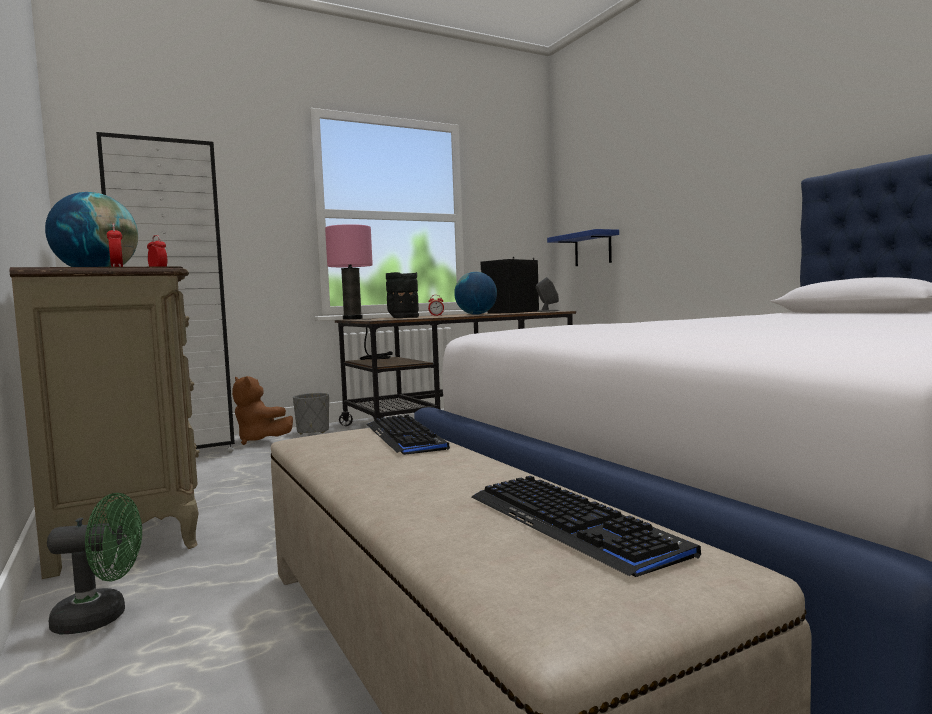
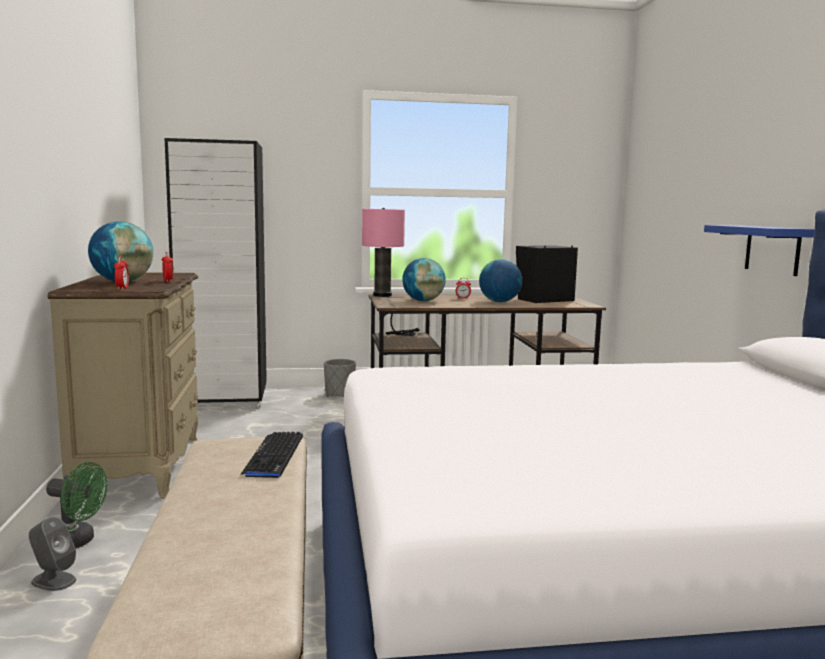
camera: 20 degrees right, 5 degrees up
brown plush toy [232,376,293,445] -> none
black vase [386,272,419,318] -> globe [402,258,446,301]
keyboard [472,476,701,577] -> none
grey speaker [536,277,559,312] -> grey speaker moved to [29,517,76,591]
blue shelf [547,229,619,266] -> blue shelf moved to [704,225,815,276]

